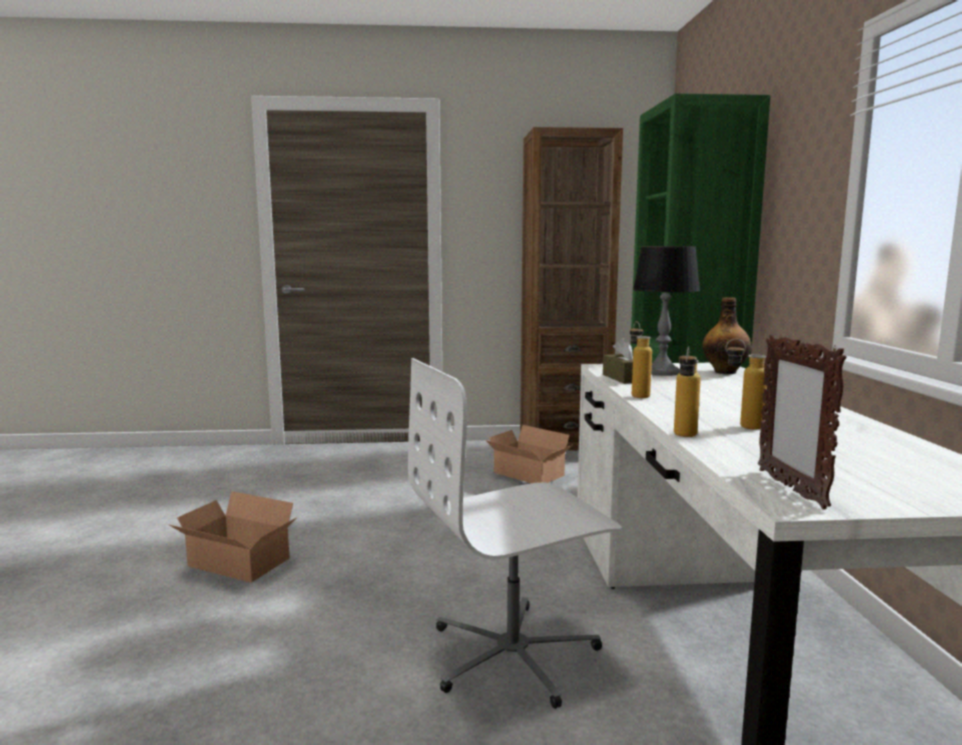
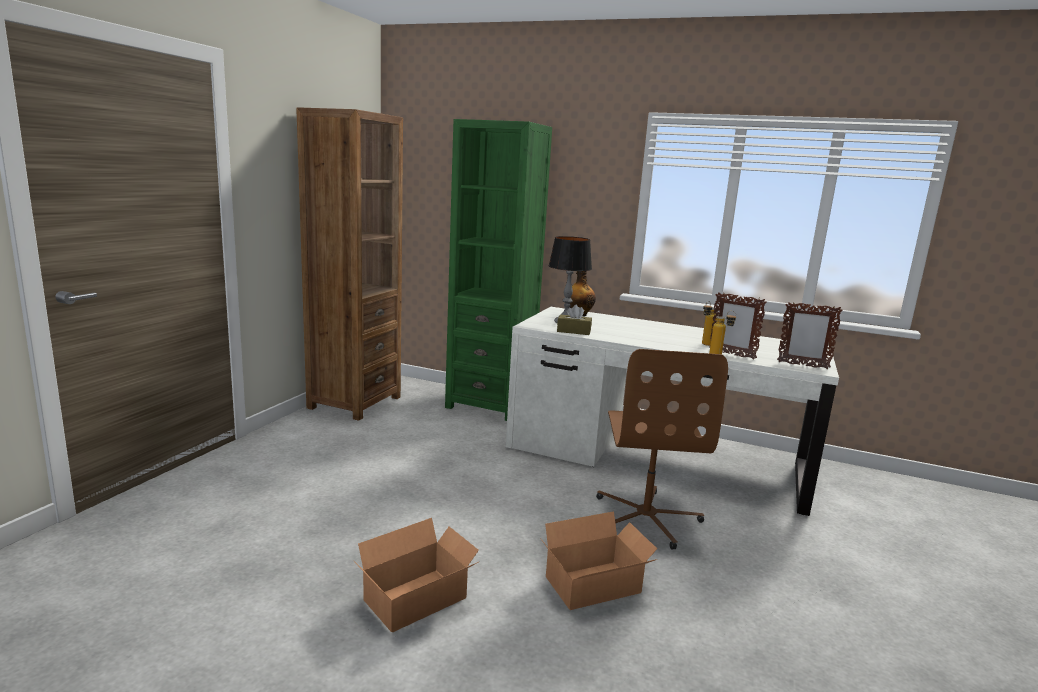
camera: 65 degrees left, 5 degrees up
white office chair [408,358,622,709] -> brown office chair [596,349,728,550]
cardboard box [486,425,572,483] -> cardboard box moved to [540,511,657,610]
bottle [630,321,652,398] -> none
none -> picture frame [709,292,767,360]

